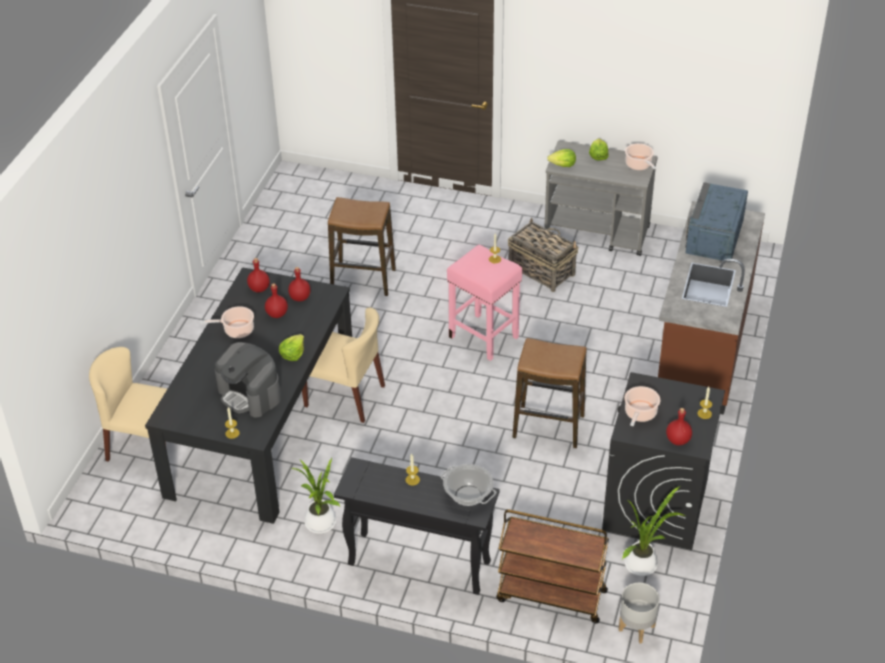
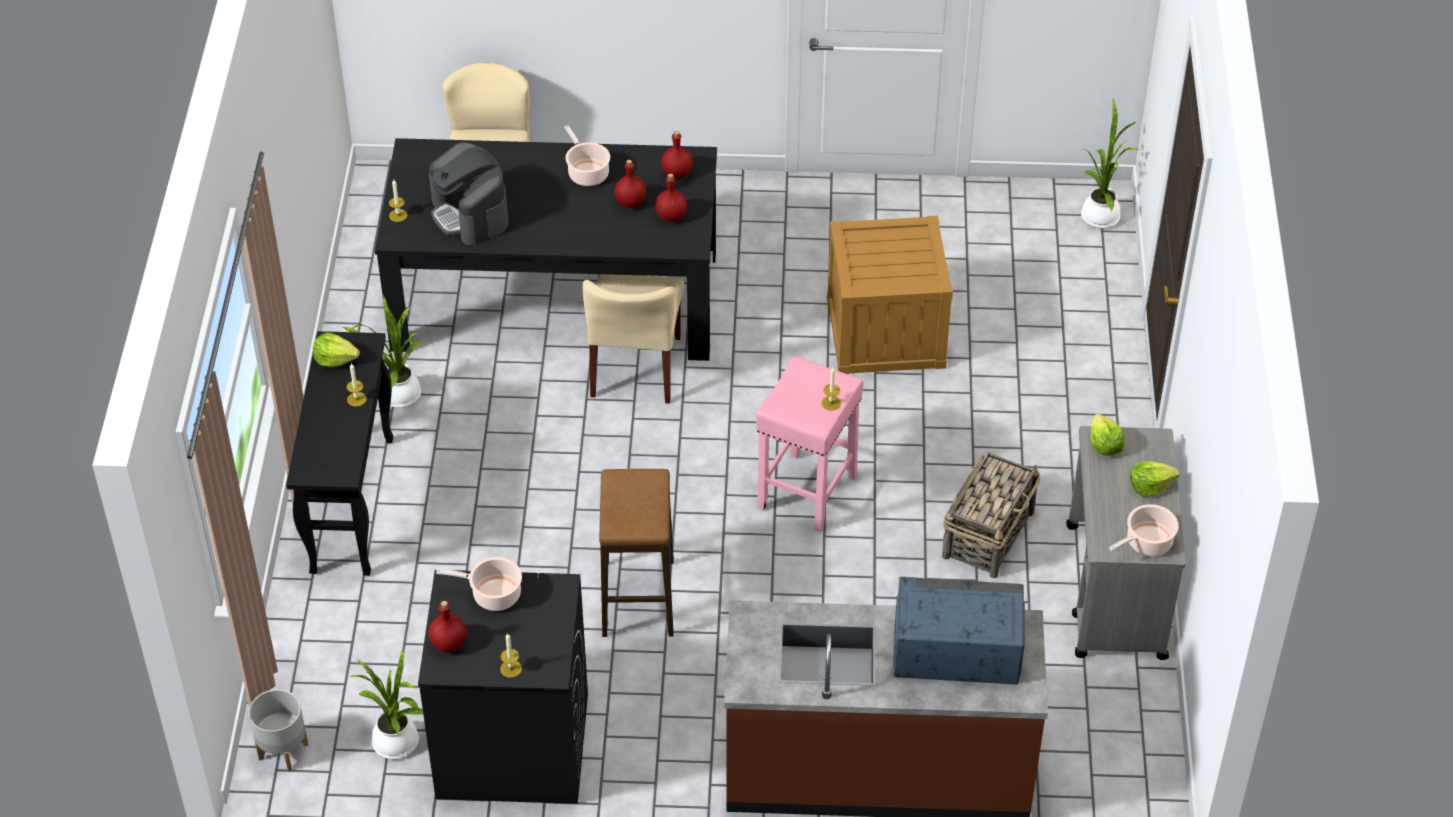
camera: 75 degrees right, 5 degrees up
coffee machine [215,342,281,418] -> coffee machine turned 60 degrees counterclockwise [429,142,509,245]
lettuce [279,334,304,361] -> lettuce moved to [313,332,360,367]
stool [328,197,396,296] -> crate [827,215,953,374]
cooking pot [441,464,496,506] -> none
brown cart [496,510,609,624] -> none
none -> potted plant [1081,98,1138,229]

